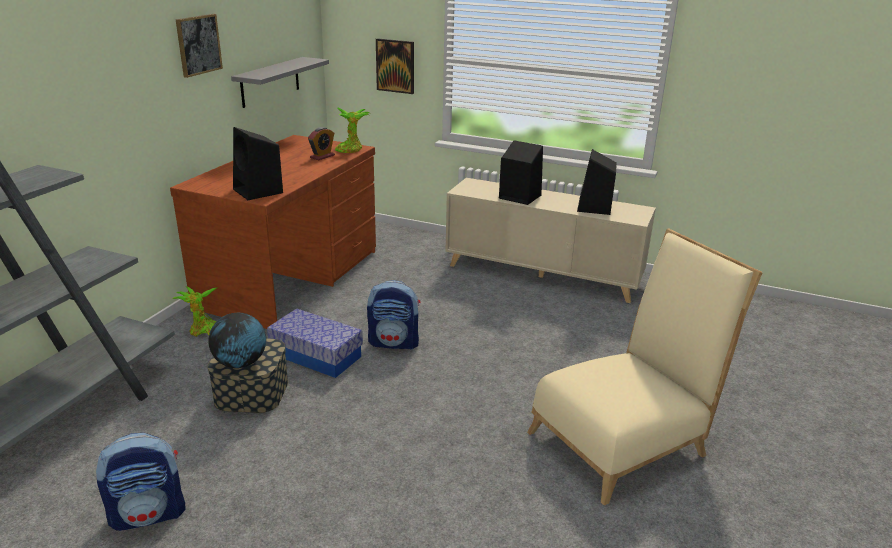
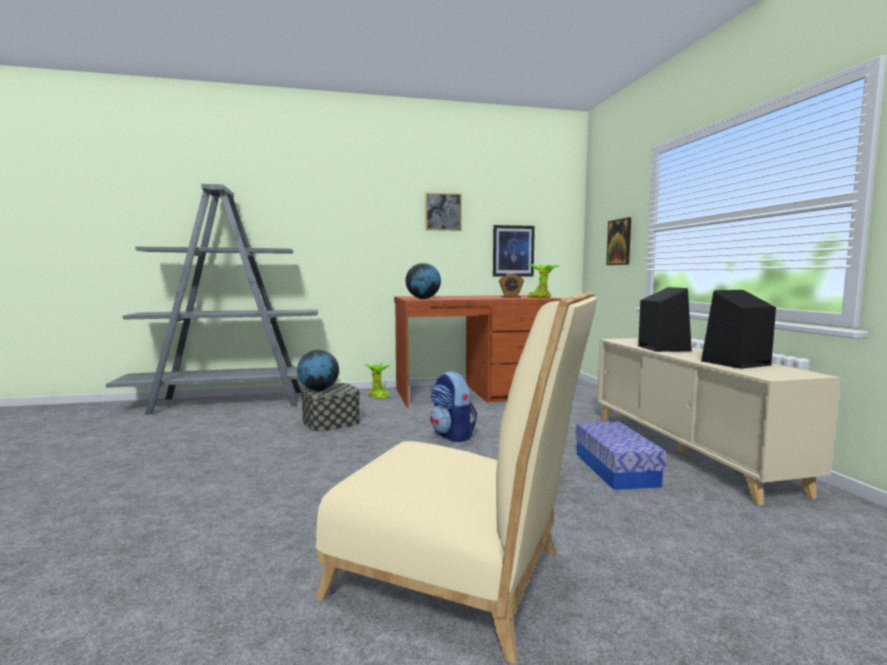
camera: 55 degrees right, 20 degrees down
backpack [96,433,186,531] -> none
grey shelf [231,57,329,108] -> picture [493,225,535,276]
black speaker [233,127,283,200] -> globe [405,263,441,299]
storage box [267,308,363,378] -> storage box moved to [576,422,666,490]

